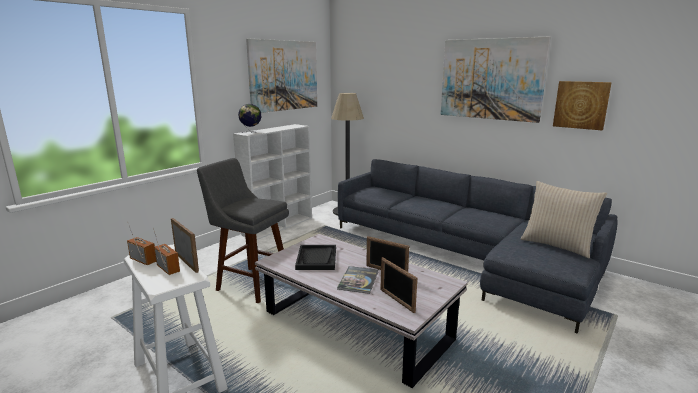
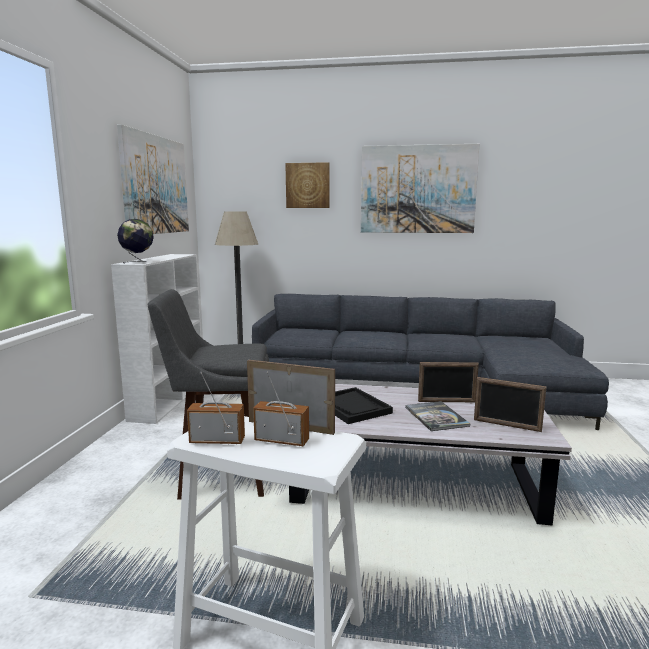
camera: 30 degrees left, 5 degrees down
beige pillow [521,181,607,258] -> none
picture [553,81,612,130] -> picture moved to [285,162,330,208]

